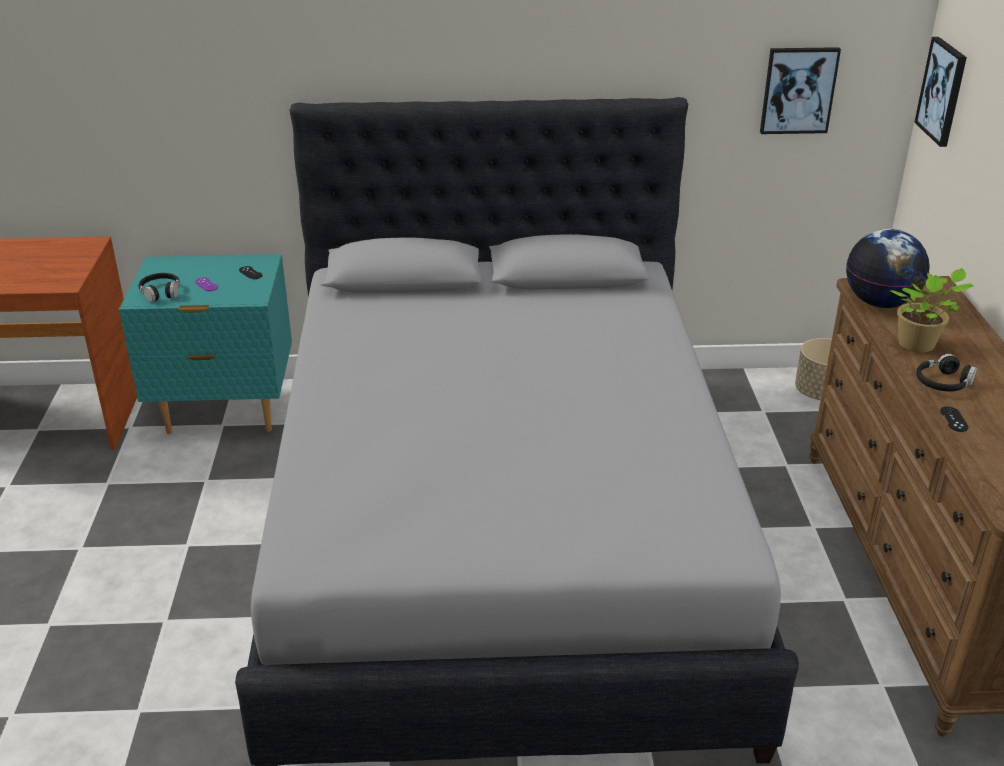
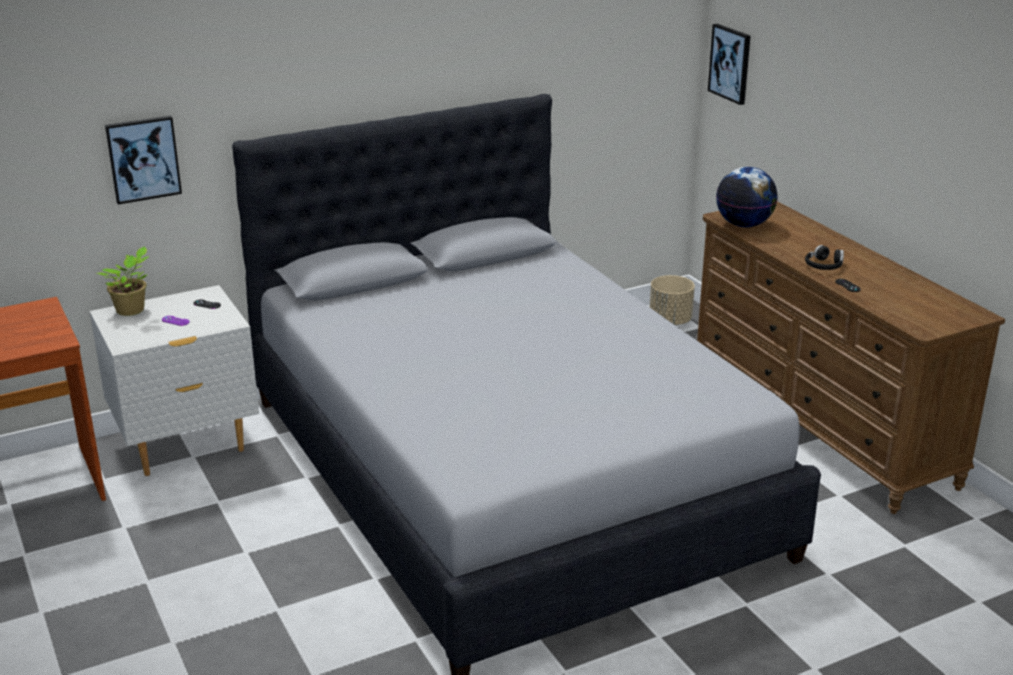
camera: 25 degrees left, 5 degrees down
turquoise nightstand [119,254,292,434] -> white nightstand [90,285,259,476]
black headphones [138,273,180,302] -> none
picture [760,47,841,134] -> picture moved to [105,116,182,204]
potted plant [890,268,973,353] -> potted plant moved to [96,246,149,316]

